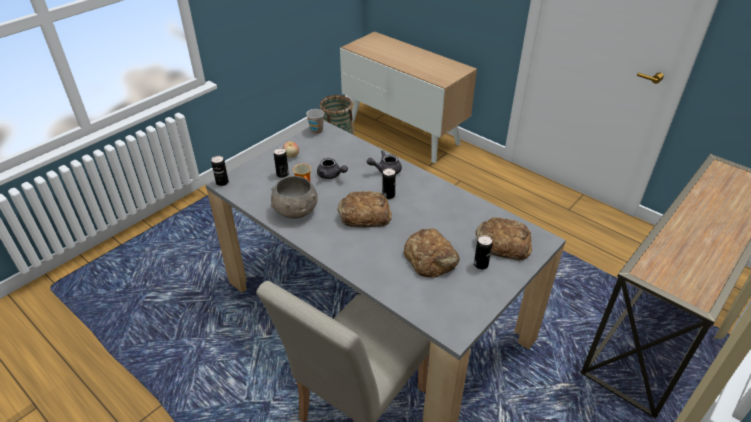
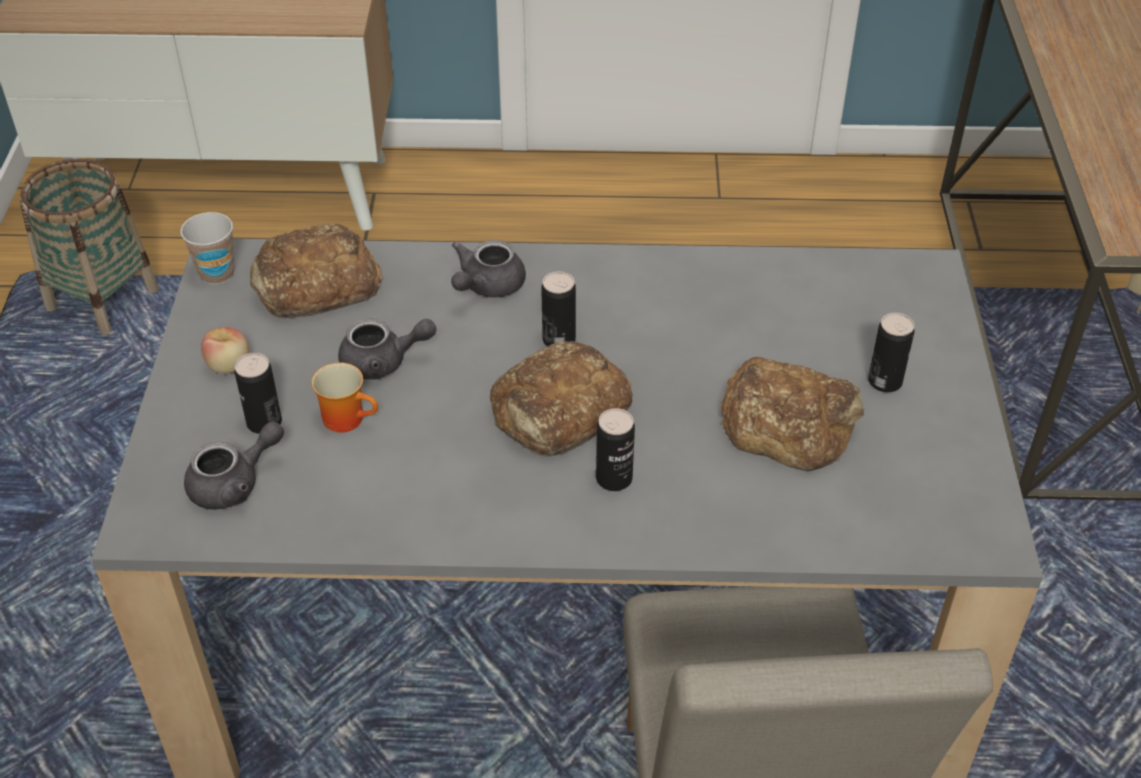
camera: 40 degrees left, 5 degrees up
can [211,156,229,186] -> can moved to [596,408,635,491]
grey bowl [271,176,318,218] -> none
bread [476,217,532,261] -> bread moved to [250,224,383,319]
none -> grey teapot [184,421,284,510]

